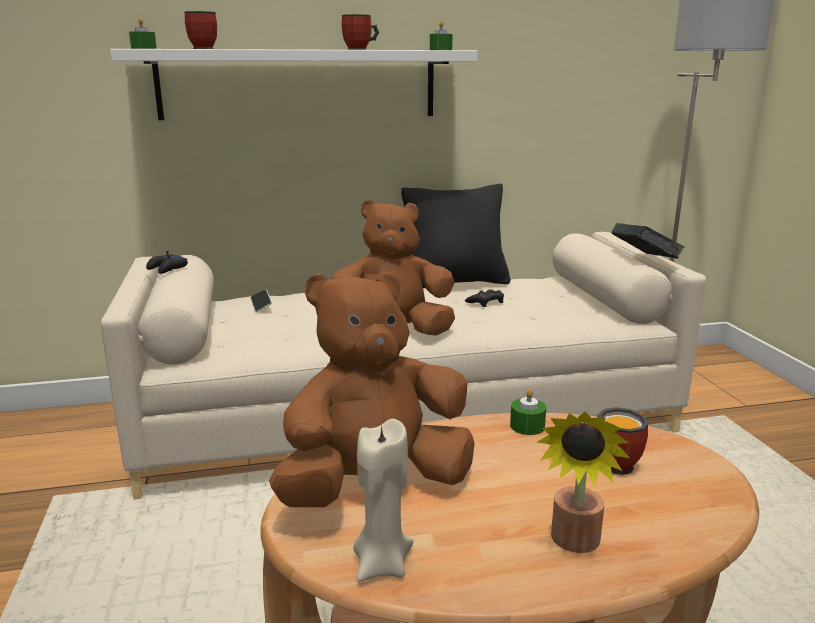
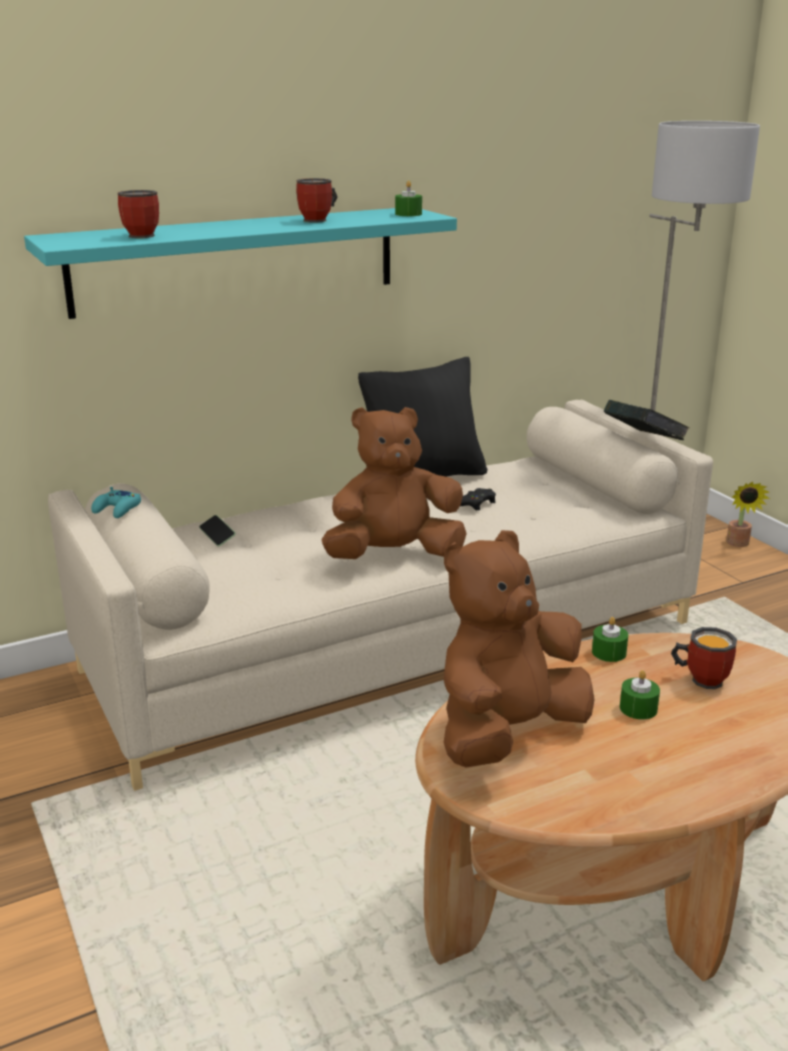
camera: 15 degrees left, 5 degrees up
white shelf [110,49,478,120] -> turquoise shelf [24,208,457,319]
green candle [129,18,157,49] -> green candle moved to [620,670,660,720]
black game controller [146,251,188,274] -> turquoise game controller [91,487,141,518]
beige candle [353,419,413,582] -> none
potted plant [536,411,630,553] -> potted plant moved to [726,482,770,547]

